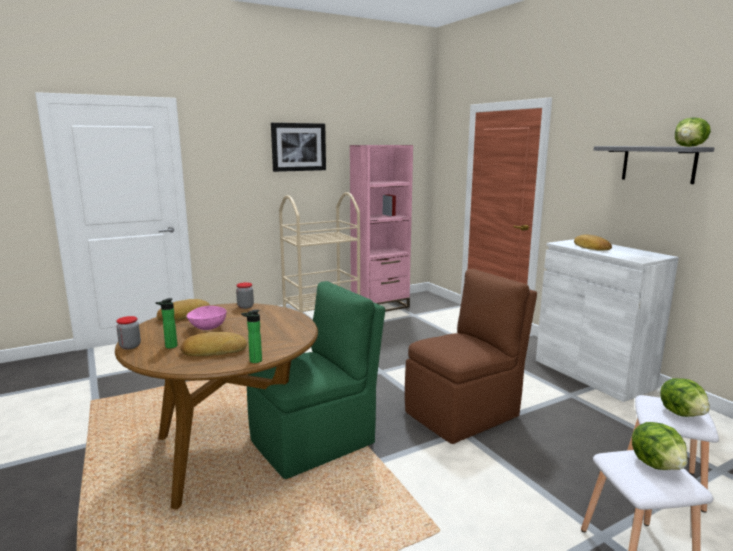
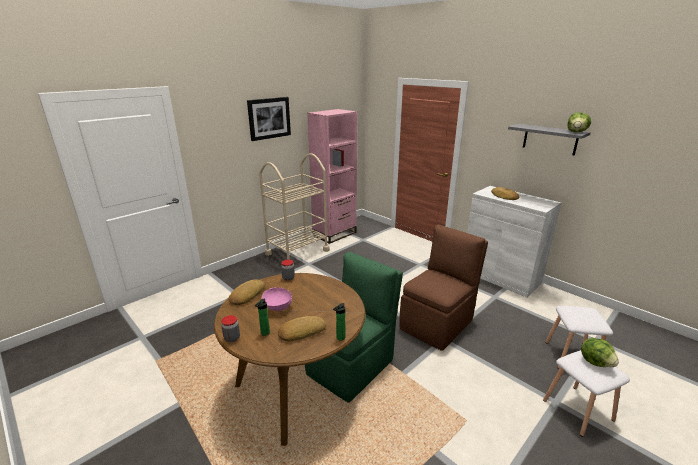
camera: 15 degrees left, 10 degrees up
lettuce [660,378,710,417] -> none

